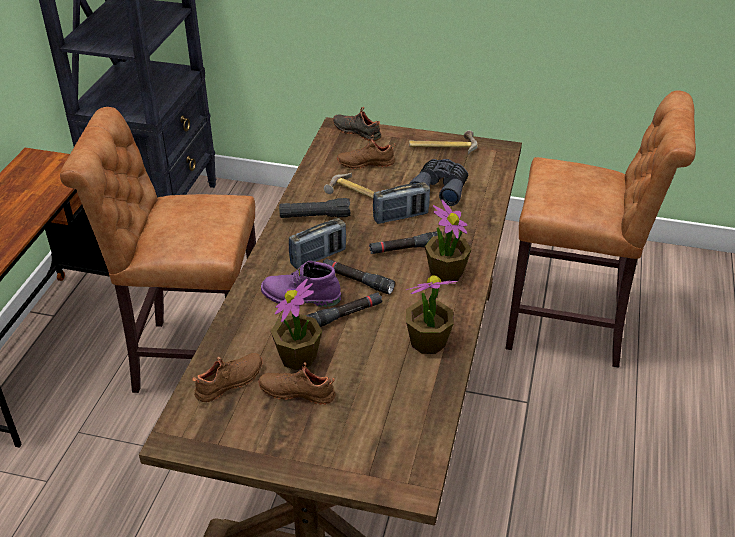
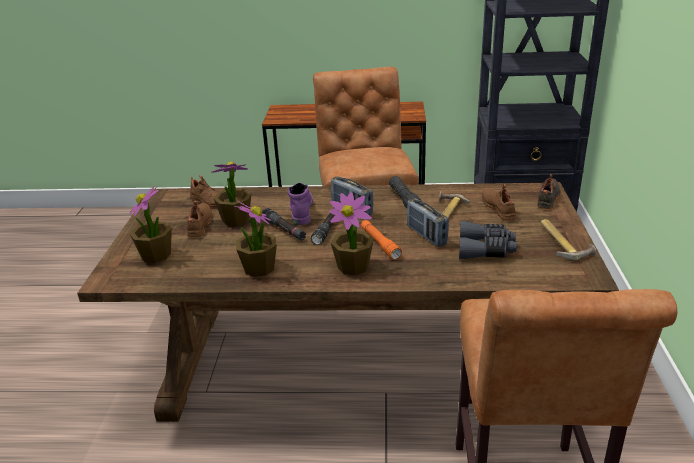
camera: 80 degrees right, 10 degrees down
black flashlight [369,231,442,254] -> orange flashlight [361,220,402,260]
none -> potted plant [129,186,172,263]

